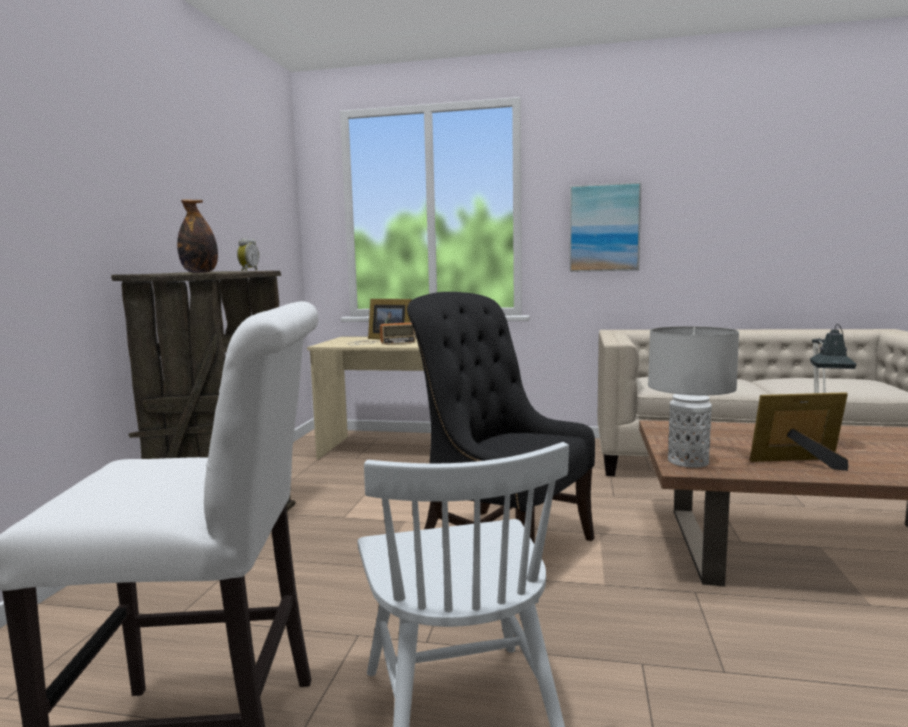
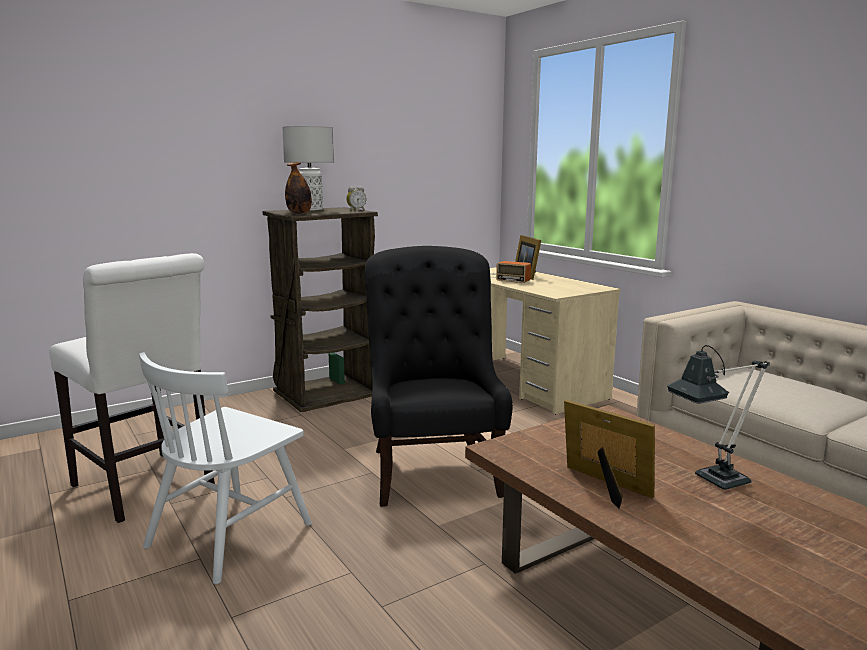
camera: 45 degrees right, 5 degrees up
picture [569,182,641,272] -> none
white table lamp [648,326,739,467] -> white table lamp moved to [282,126,334,211]

